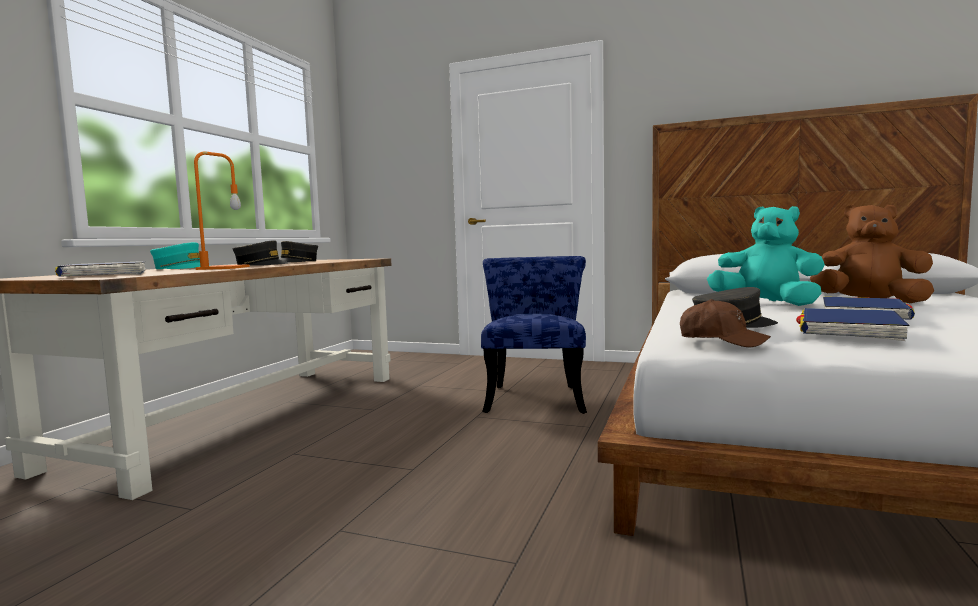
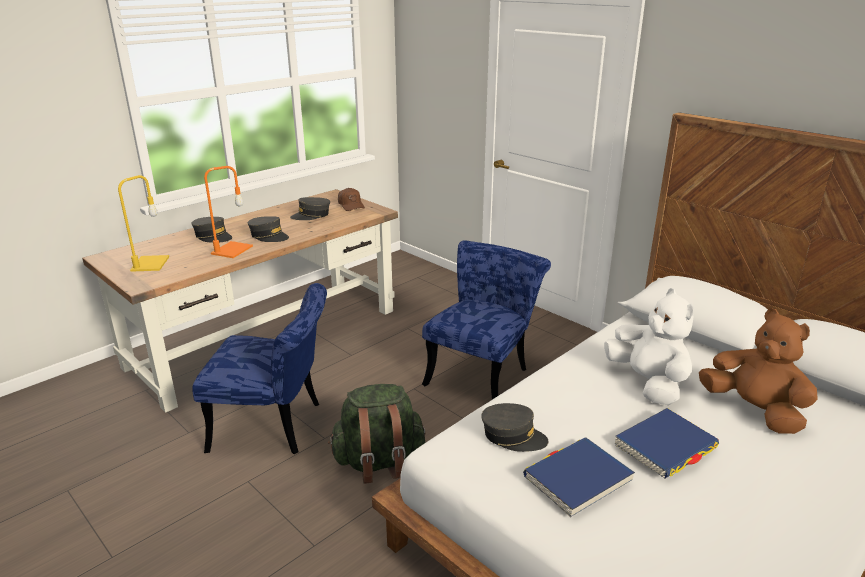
camera: 25 degrees right, 20 degrees up
blue book [55,261,146,277] -> yellow table lamp [118,175,169,272]
turquoise cap [150,242,210,269] -> grey cap [192,217,232,243]
brown cap [680,299,771,347] -> brown cap moved to [338,188,365,211]
turquoise plush toy [707,206,825,306] -> white plush toy [604,288,693,405]
none -> blue chair [192,283,327,454]
none -> green backpack [328,384,426,484]

